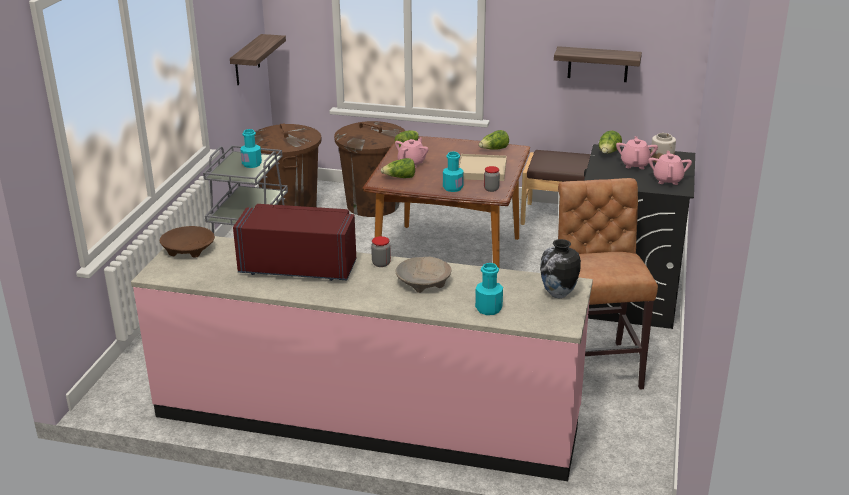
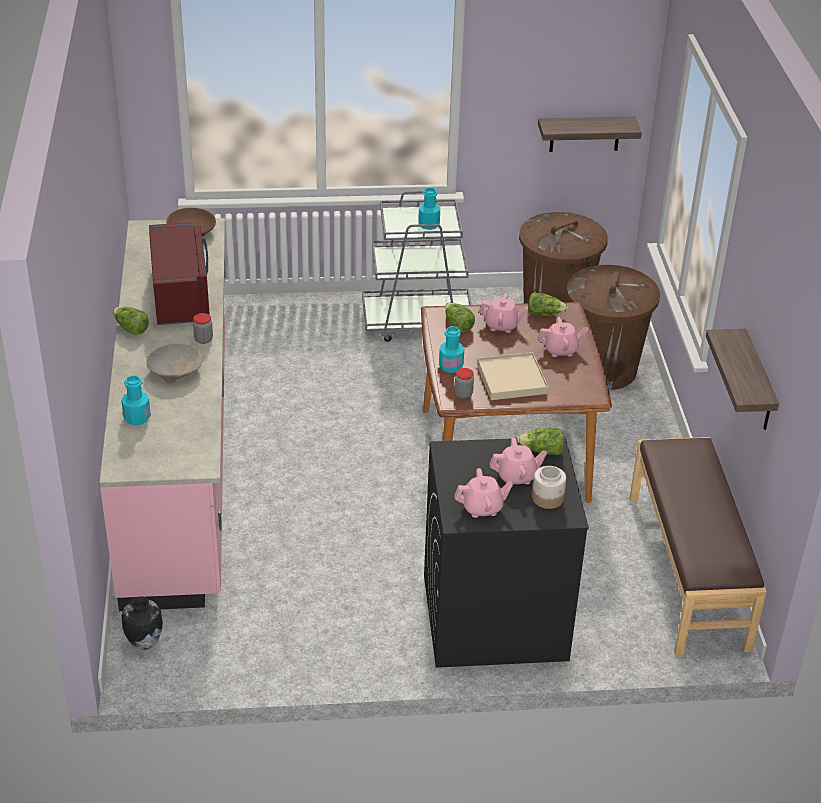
camera: 70 degrees right, 10 degrees up
lettuce [479,130,509,149] -> lettuce moved to [113,307,149,335]
vase [540,239,581,298] -> vase moved to [121,596,163,650]
brown stool [558,178,658,390] -> none
none -> pink teapot [537,317,588,357]

